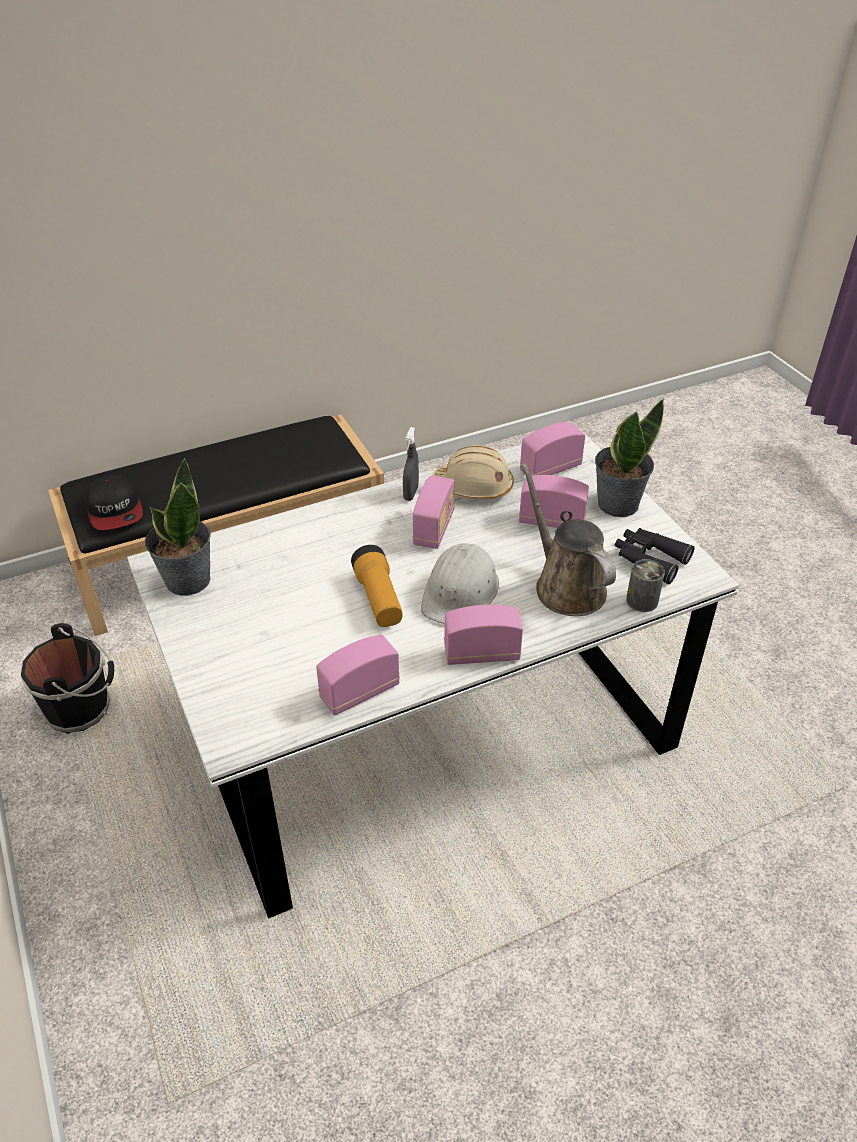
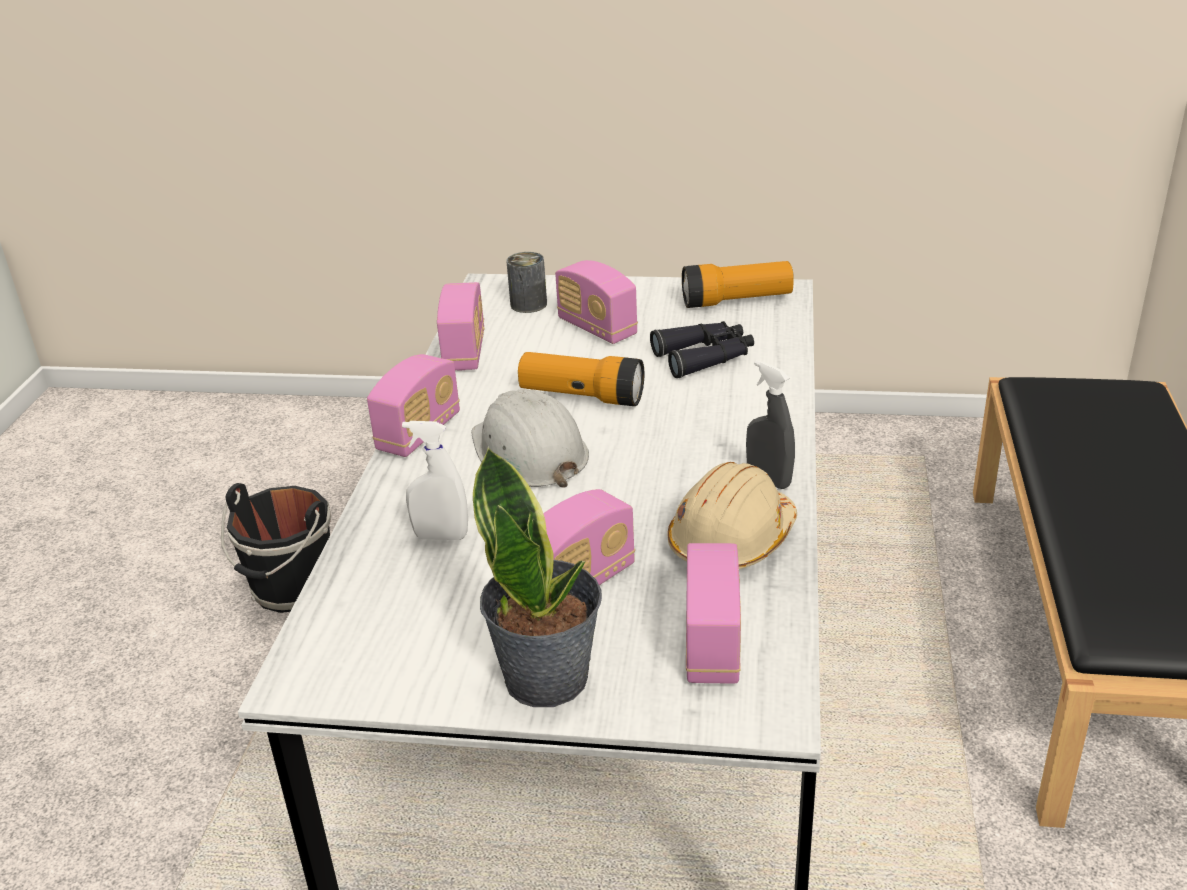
camera: 125 degrees right, 10 degrees down
black bucket [21,623,114,734] -> black bucket moved to [221,483,331,613]
cap [85,475,143,530] -> none
potted plant [145,458,211,596] -> flashlight [682,261,794,308]
radio [412,476,455,549] -> radio moved to [555,260,638,344]
brown watering can [521,463,616,616] -> white spray bottle [402,421,468,540]
black binoculars [615,528,695,584] -> black binoculars moved to [650,321,754,378]
can [626,559,665,612] -> can moved to [506,252,547,313]

